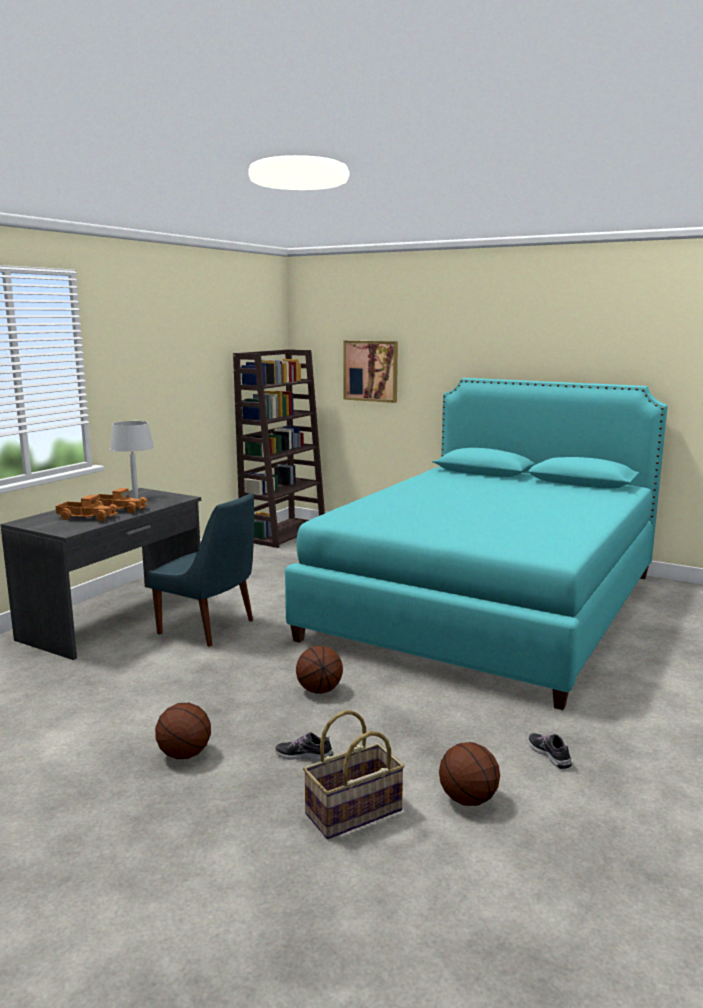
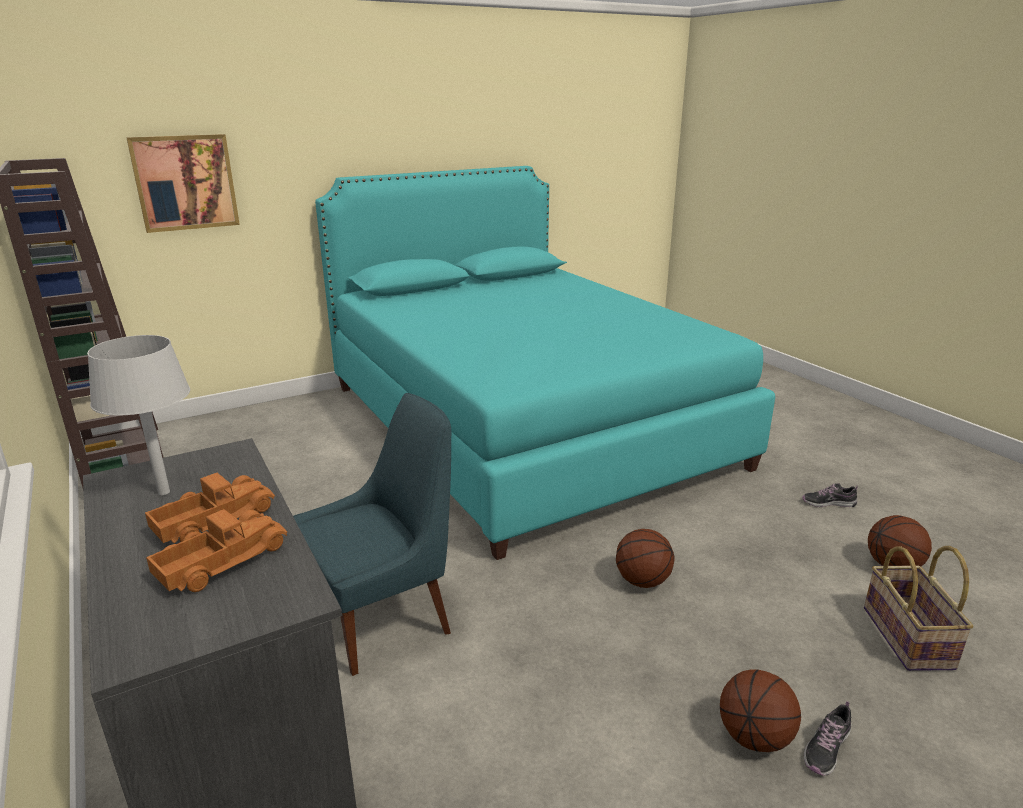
camera: 60 degrees left, 10 degrees up
shoe [275,732,333,761] -> shoe moved to [804,701,851,776]

